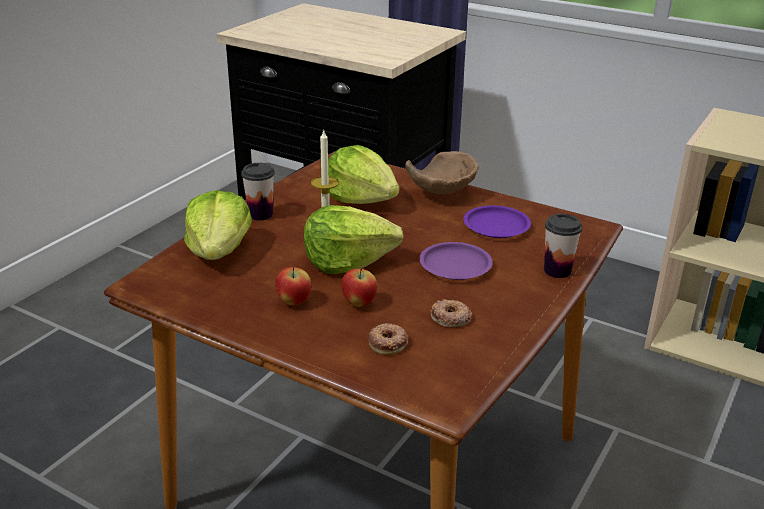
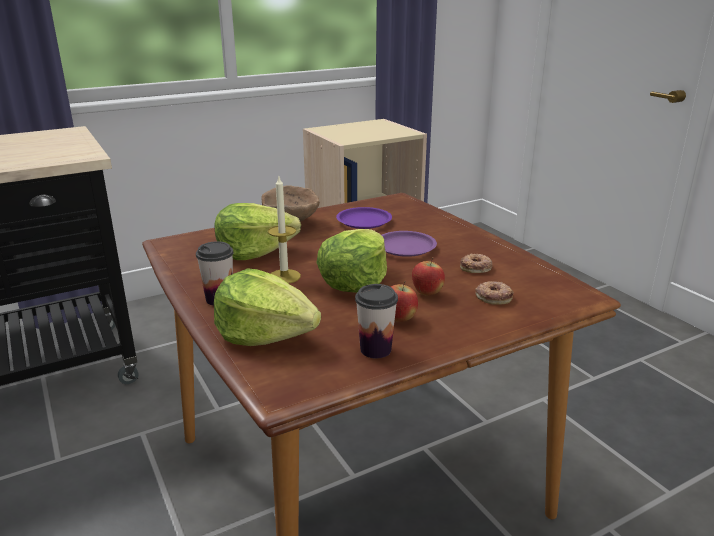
camera: 60 degrees left, 5 degrees down
cup [544,214,583,278] -> cup moved to [355,284,398,358]

